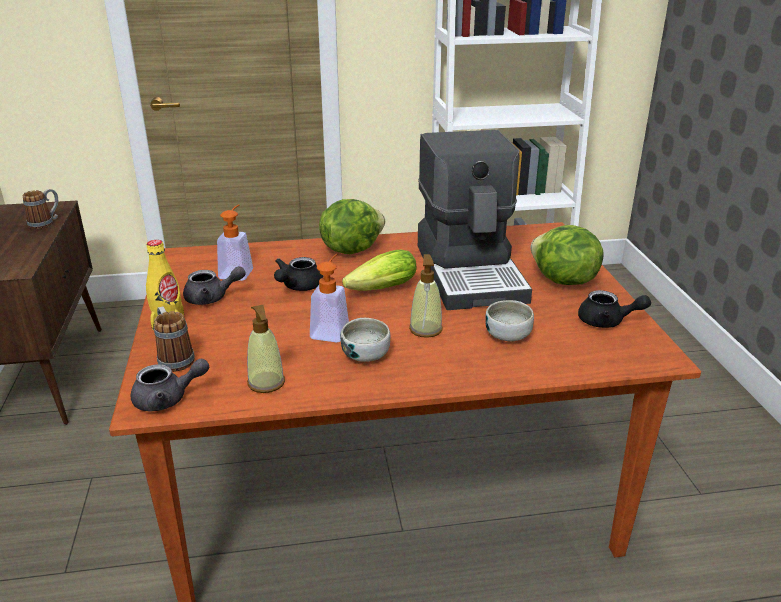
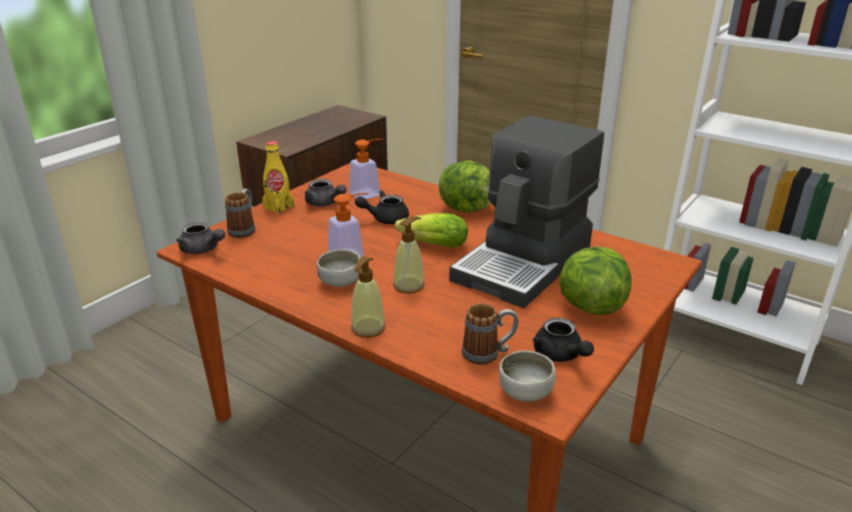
camera: 45 degrees right, 0 degrees up
mug [23,189,58,229] -> mug moved to [462,303,518,365]
soap dispenser [247,305,285,393] -> soap dispenser moved to [351,256,386,338]
bowl [485,300,534,341] -> bowl moved to [499,351,556,402]

